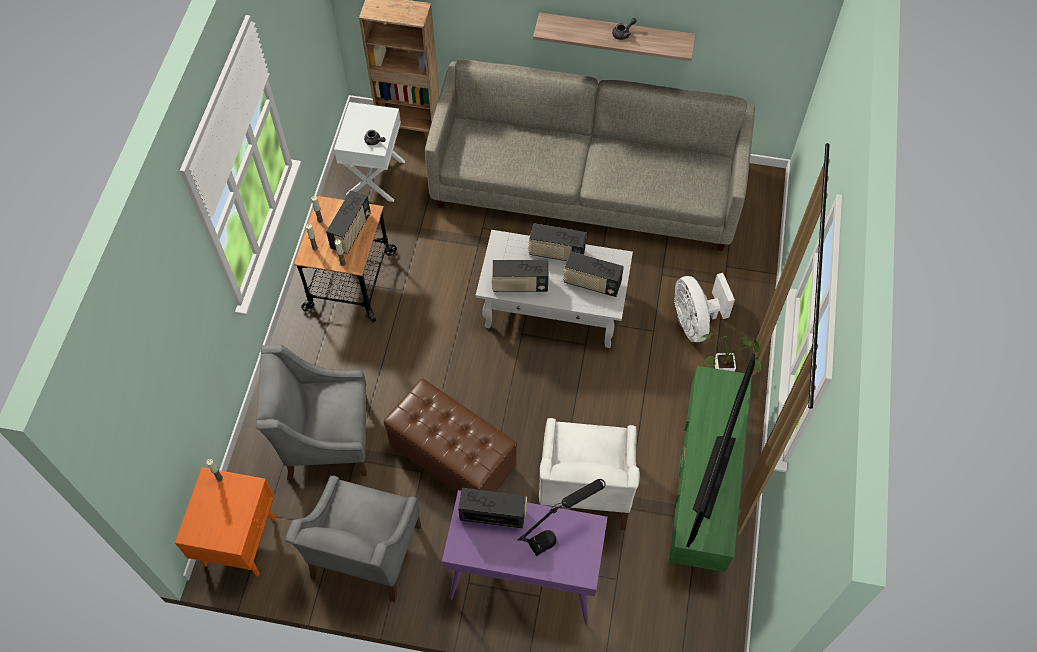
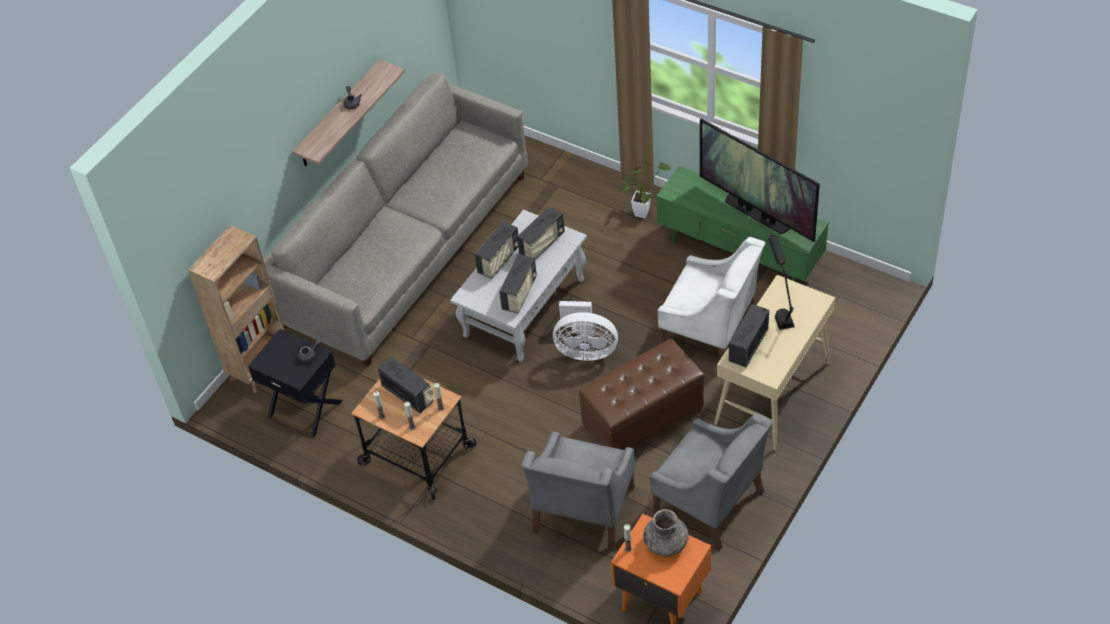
camera: 65 degrees left, 10 degrees down
white side table [334,102,405,202] -> black side table [248,329,343,438]
purple console table [442,490,608,625] -> beige console table [714,275,835,451]
white fan [674,273,735,342] -> white fan moved to [553,301,618,361]
none -> grey vase [643,509,689,557]

